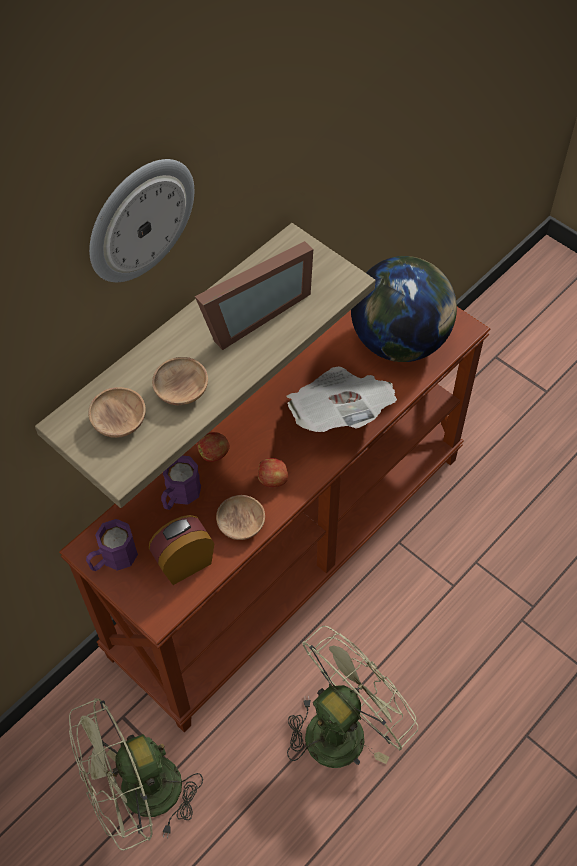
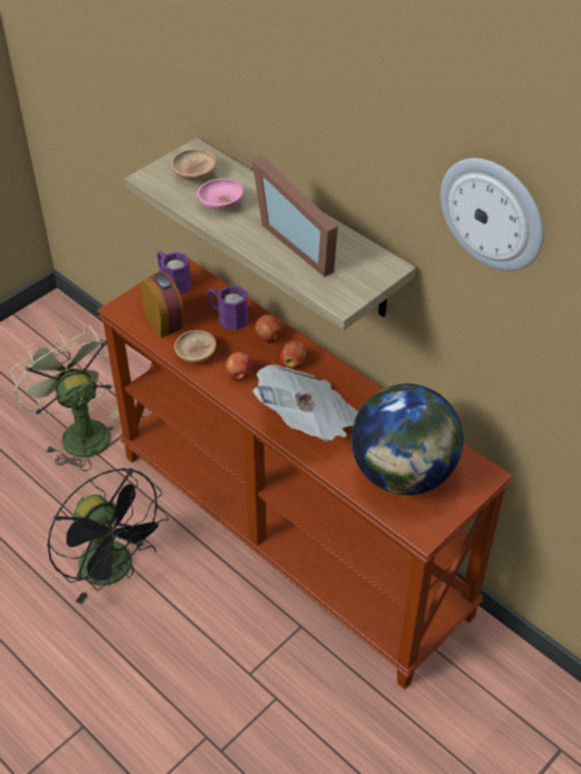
camera: 90 degrees right, 10 degrees down
wall clock [89,159,194,282] -> wall clock moved to [440,158,543,271]
brown bowl [152,357,208,405] -> pink bowl [198,179,243,210]
green fan [287,626,418,768] -> black fan [47,468,169,604]
none -> apple [280,340,306,368]

